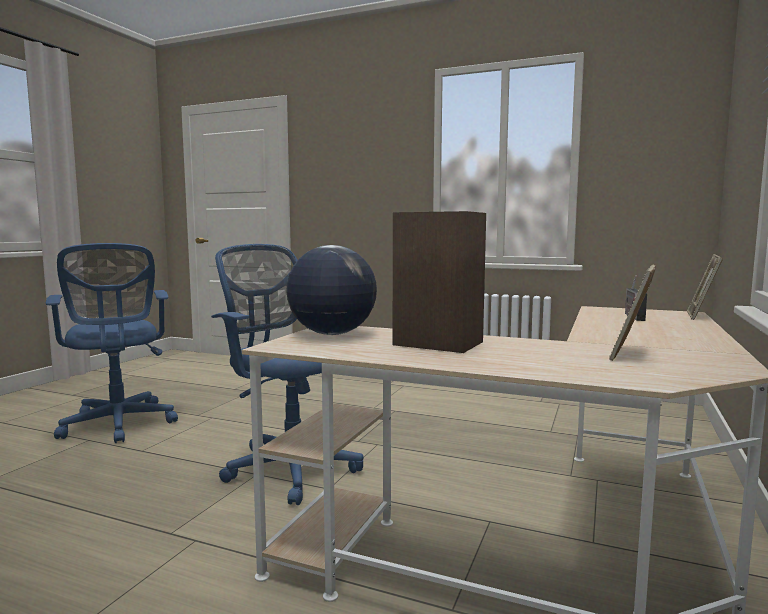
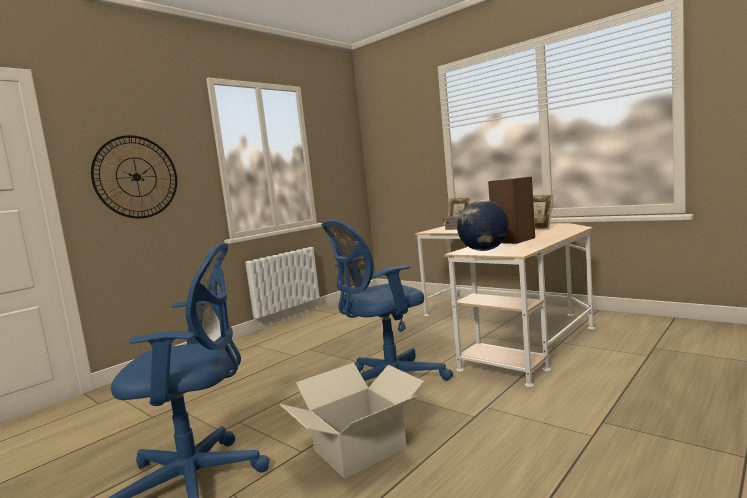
camera: 70 degrees left, 0 degrees up
none -> wall clock [91,135,177,219]
none -> cardboard box [279,363,424,479]

